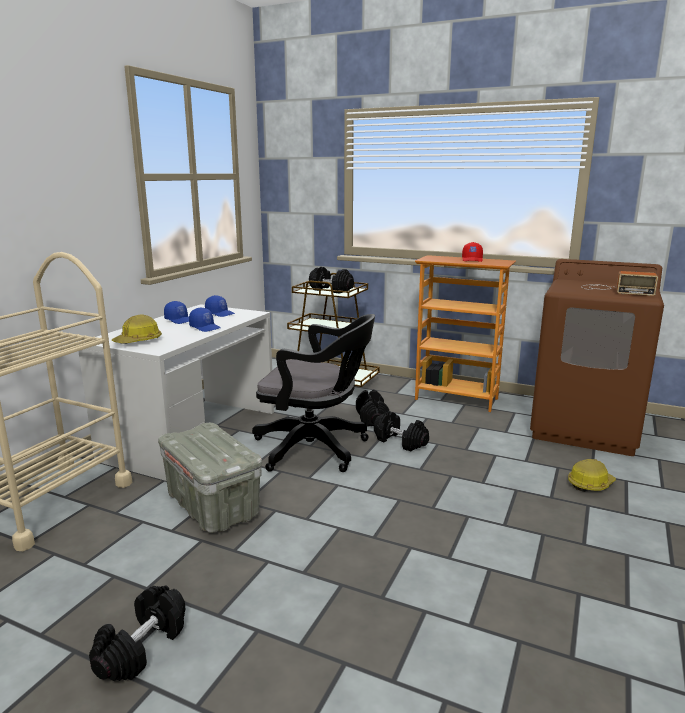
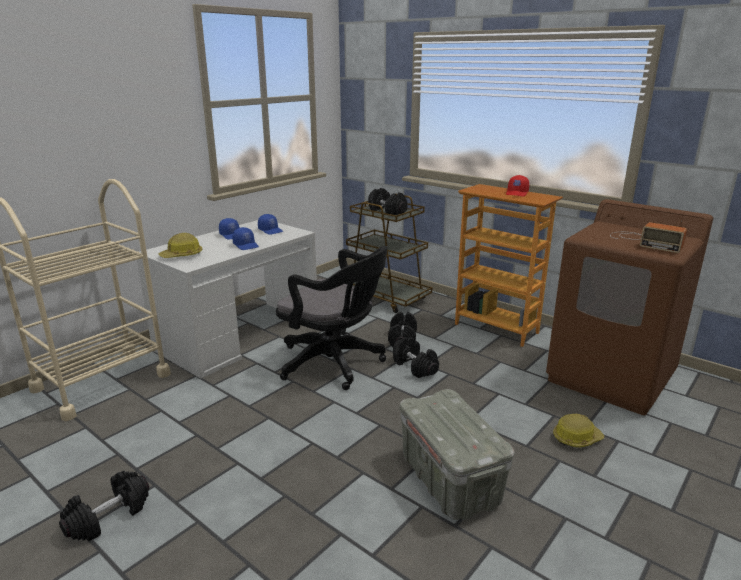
camera: 15 degrees right, 5 degrees up
grey storage box [158,423,262,533] -> grey storage box moved to [400,389,515,520]

